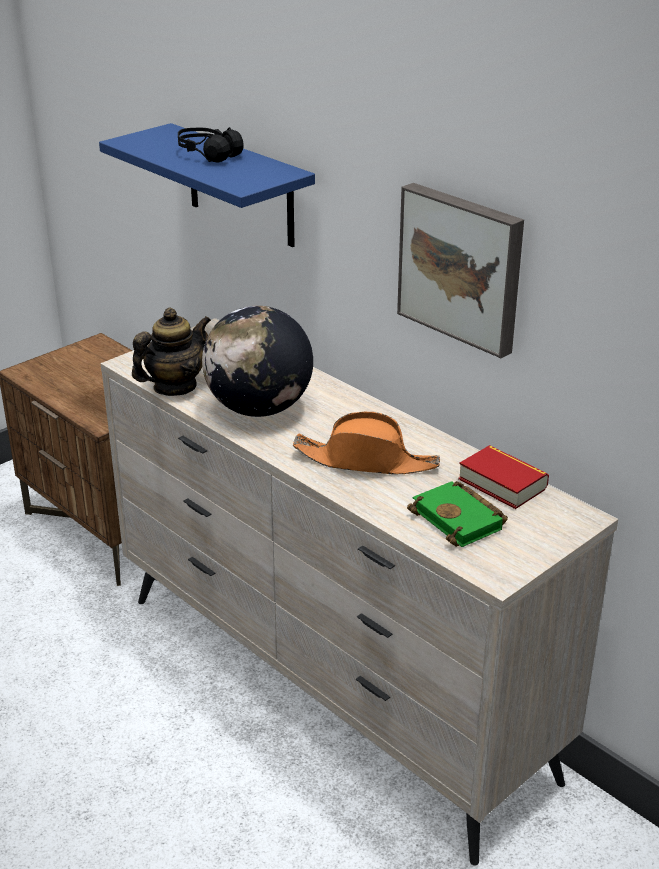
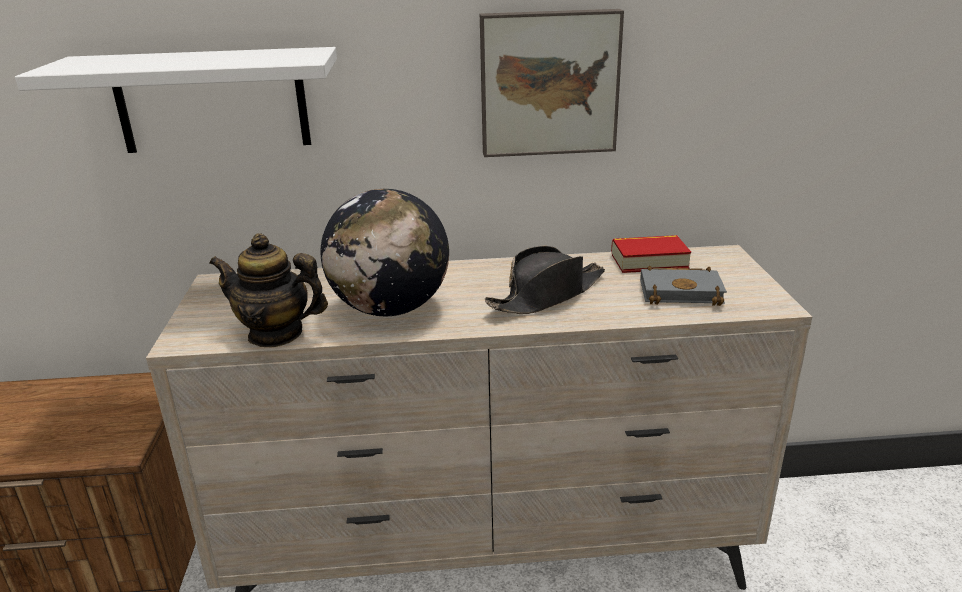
camera: 50 degrees left, 5 degrees down
blue shelf [99,123,315,247] -> white shelf [15,47,337,153]
teapot [132,307,211,396] -> teapot turned 75 degrees counterclockwise [209,233,328,347]
black headphones [178,127,244,163] -> none
orange hat [293,412,440,475] -> black hat [484,246,605,314]
green book [407,481,508,547] -> grey book [640,266,727,306]

